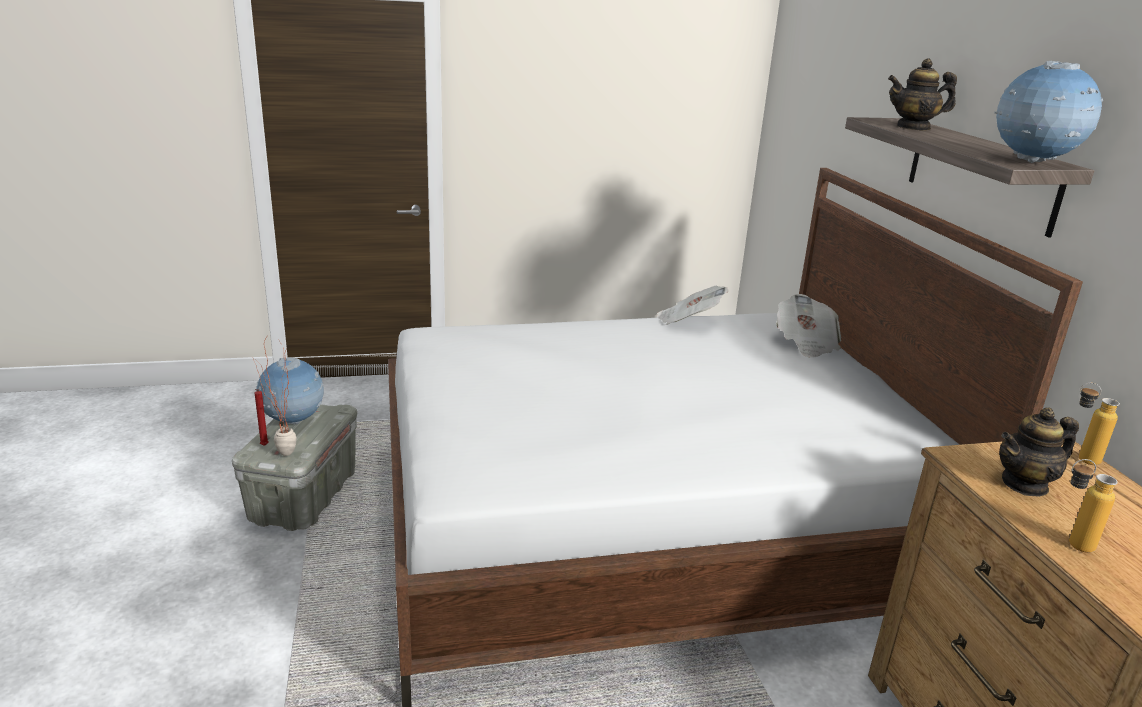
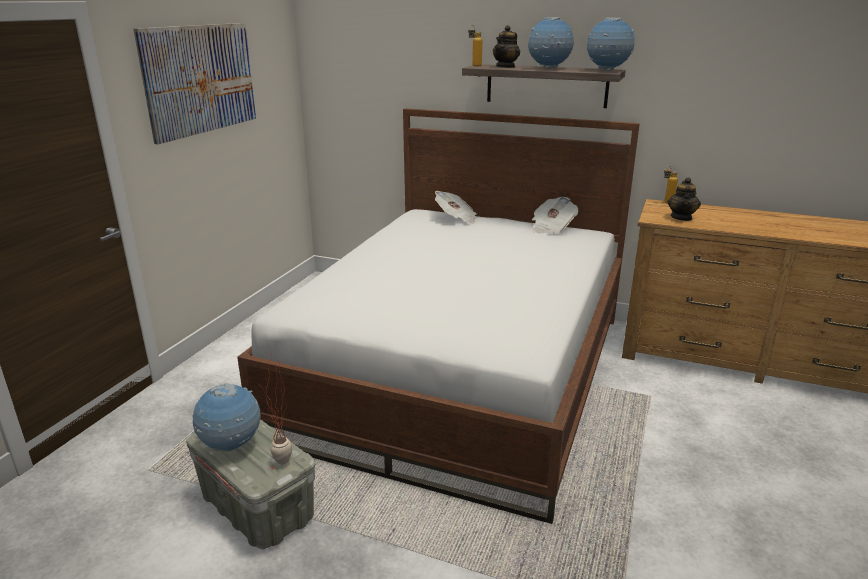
camera: 55 degrees left, 0 degrees up
red candle [255,389,269,446] -> none
newspaper [656,285,728,325] -> newspaper moved to [532,197,578,234]
bottle [1069,459,1118,553] -> bottle moved to [468,27,482,66]
none -> picture [133,23,256,144]
none -> globe [528,17,574,69]

